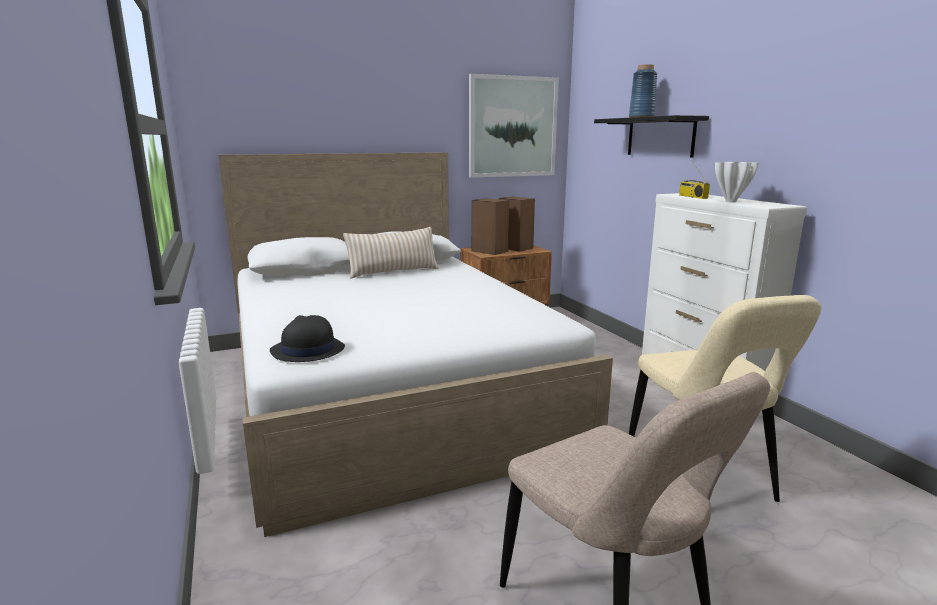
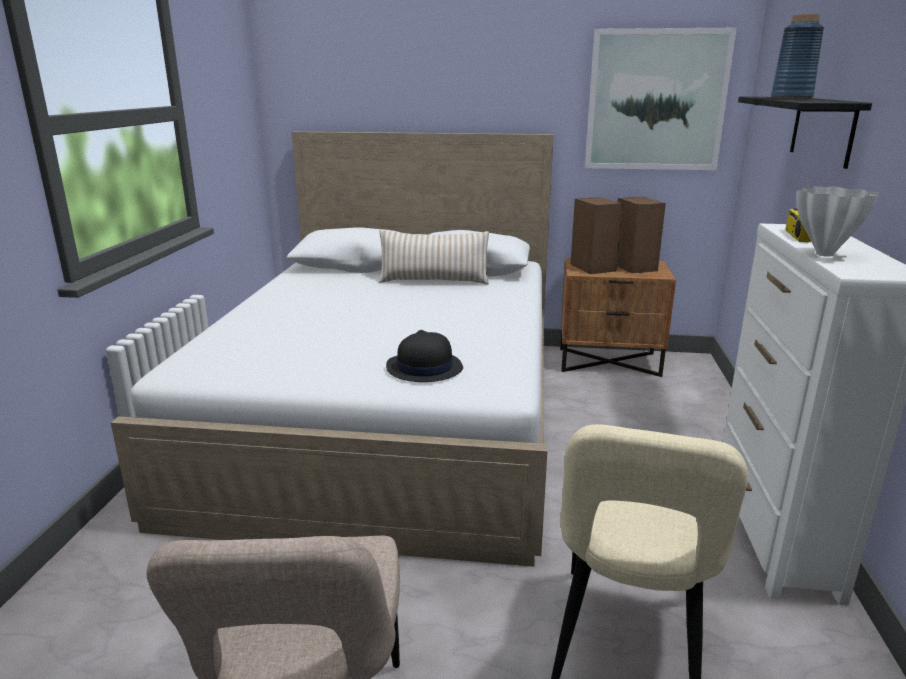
camera: 30 degrees right, 5 degrees up
black hat [270,315,345,362] -> black hat moved to [386,330,463,382]

